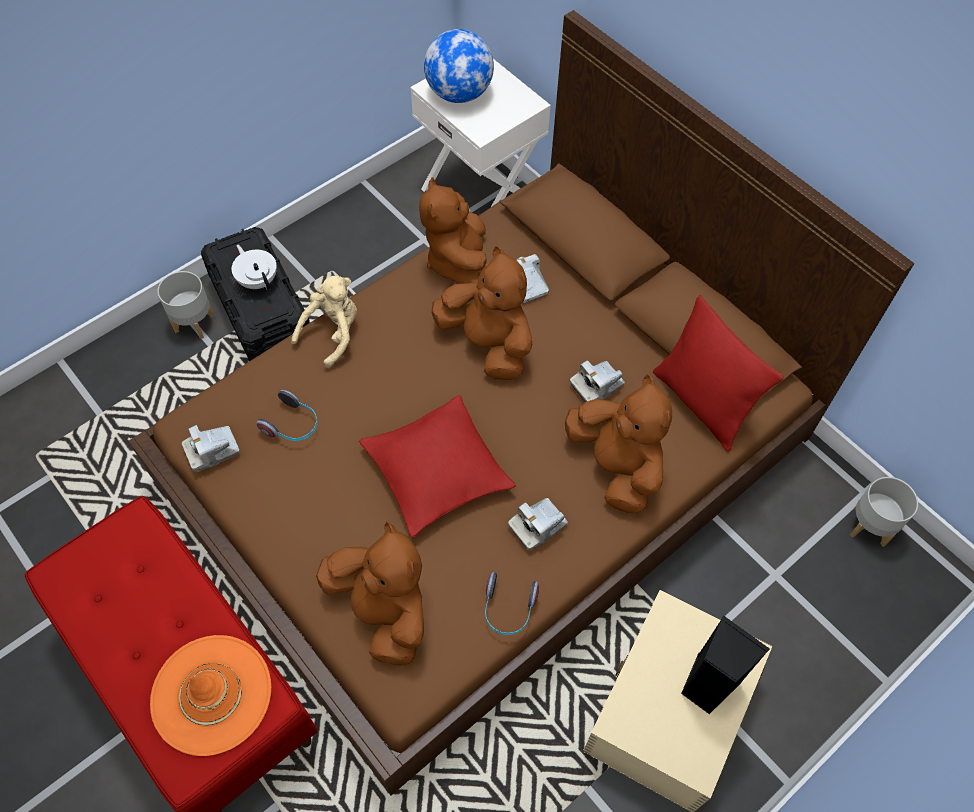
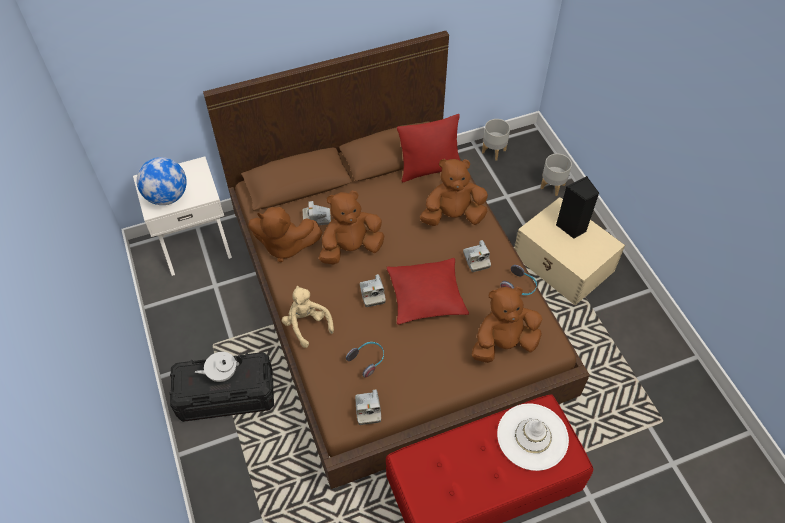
camera: 70 degrees left, 5 degrees down
orange hat [150,635,271,756] -> white hat [497,404,569,471]
grey planter [157,271,214,339] -> grey planter moved to [540,153,572,196]
camera [570,360,625,402] -> camera moved to [360,274,386,307]

